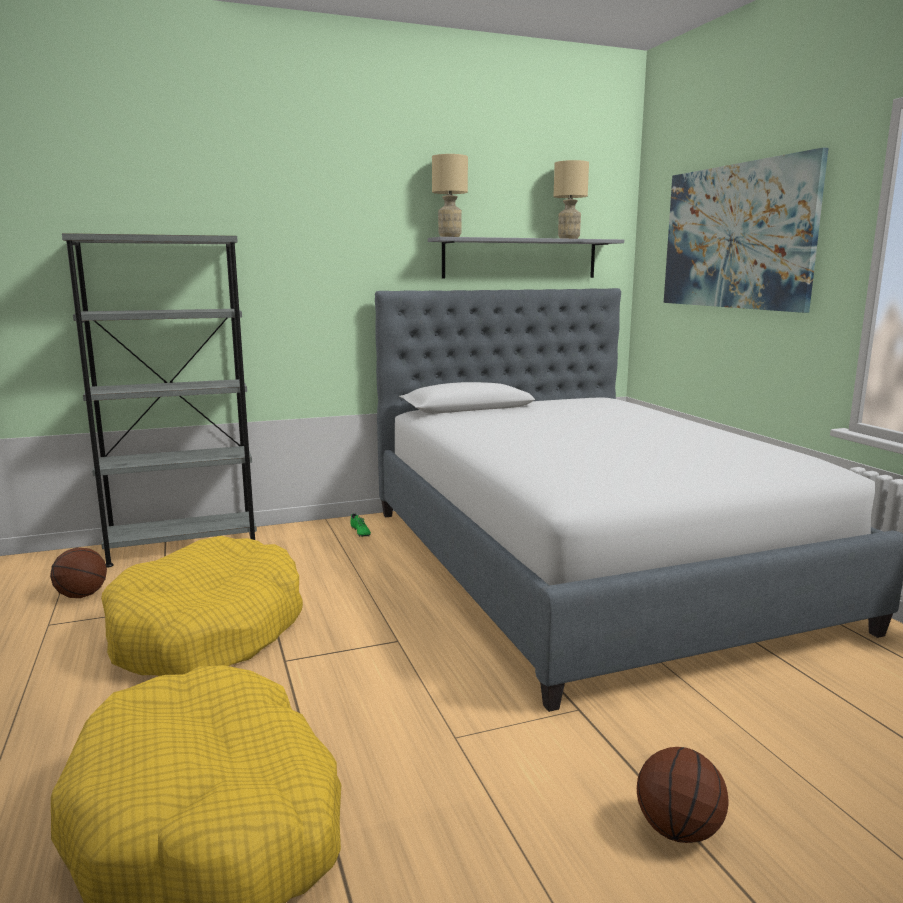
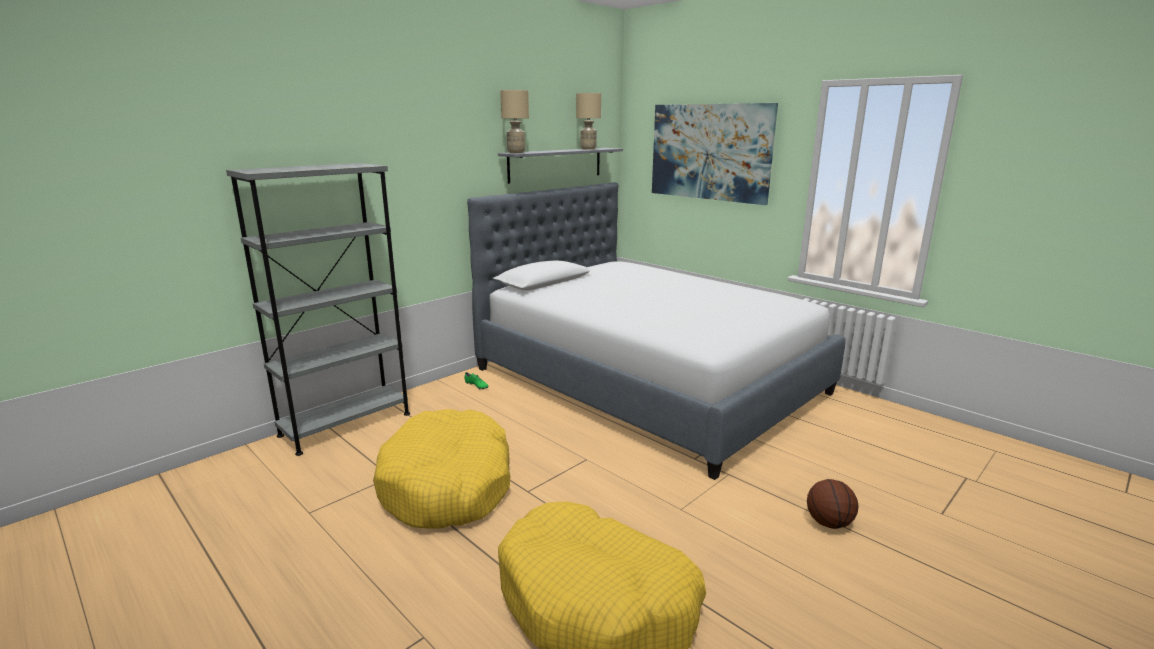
camera: 25 degrees left, 5 degrees up
basketball [50,547,107,598] -> none

